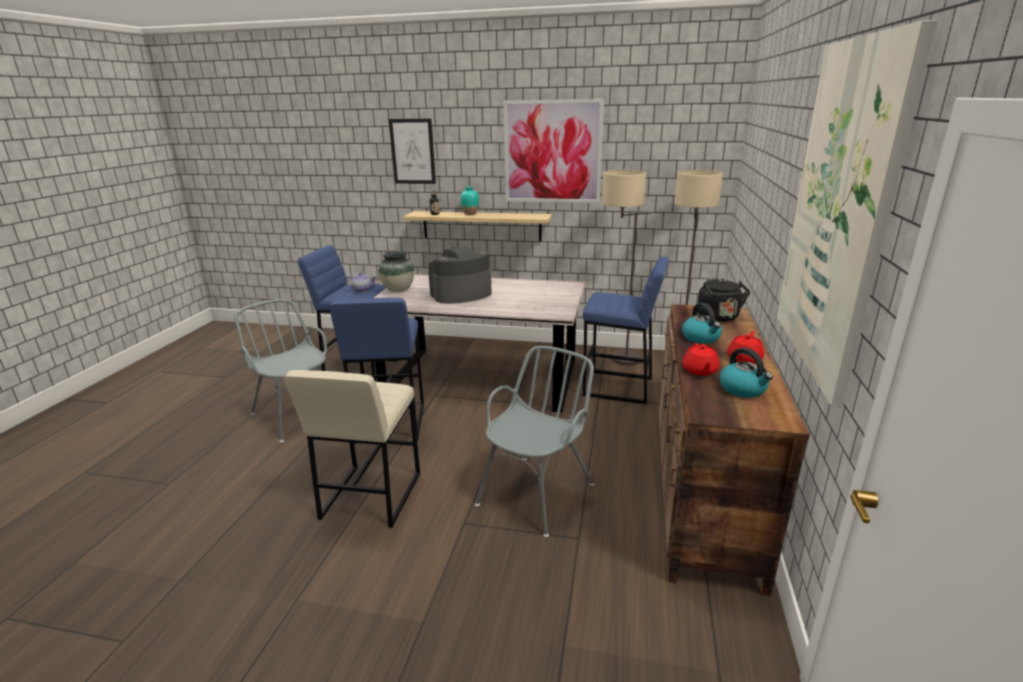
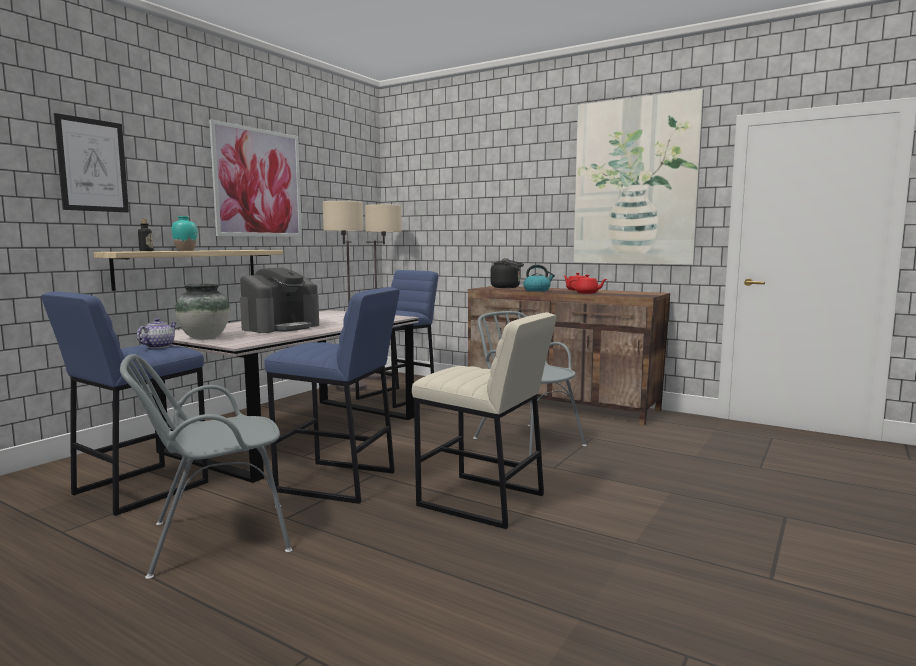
camera: 70 degrees left, 15 degrees down
coffee machine [428,247,492,304] -> coffee machine turned 135 degrees counterclockwise [240,268,319,333]
kettle [719,348,773,398] -> none

